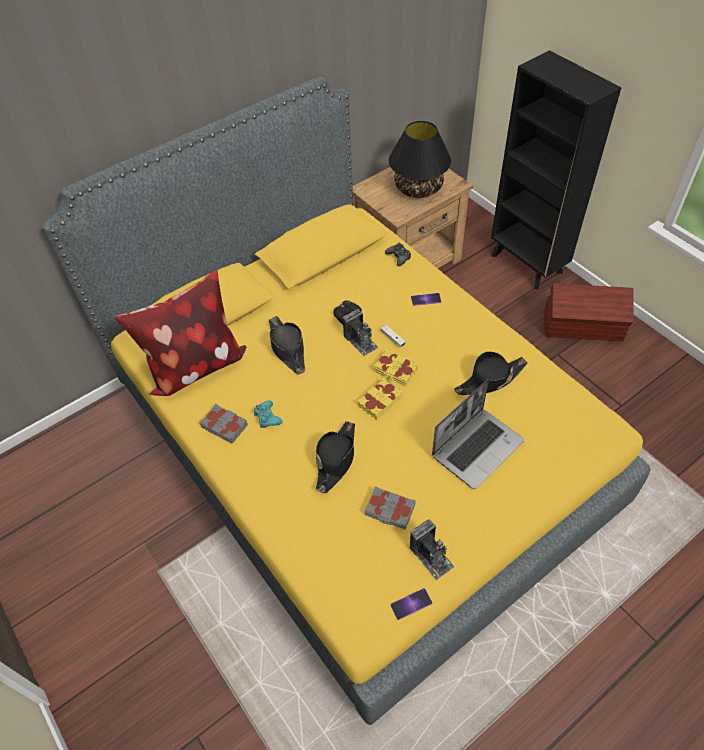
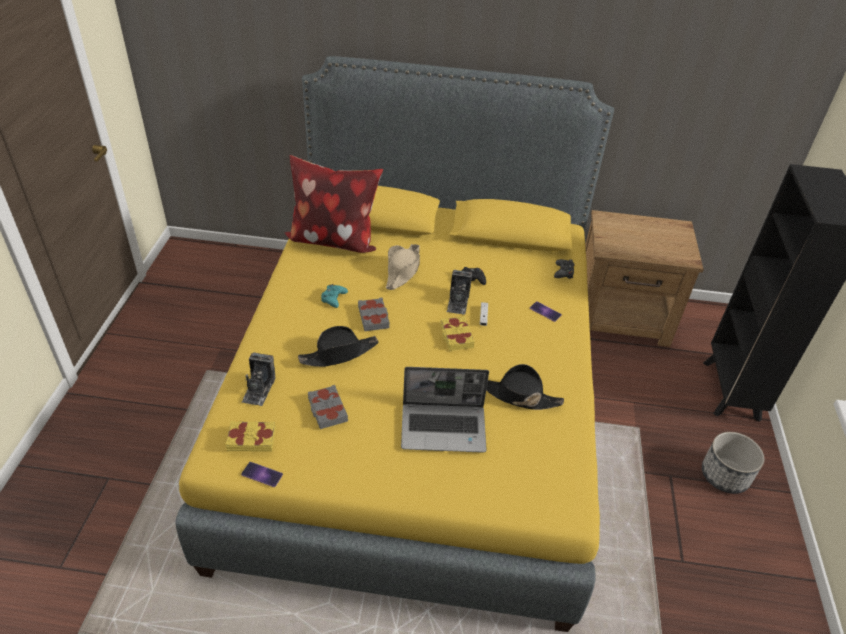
camera: 40 degrees right, 10 degrees down
grey book [199,404,248,444] -> grey book moved to [358,298,390,331]
black hat [269,316,305,375] -> beige hat [386,244,420,290]
yellow book [357,378,403,420] -> yellow book moved to [225,421,276,452]
black table lamp [389,121,451,198] -> none
camera [410,519,454,580] -> camera moved to [242,352,275,406]
brown storage box [544,284,634,342] -> planter [702,432,764,494]

